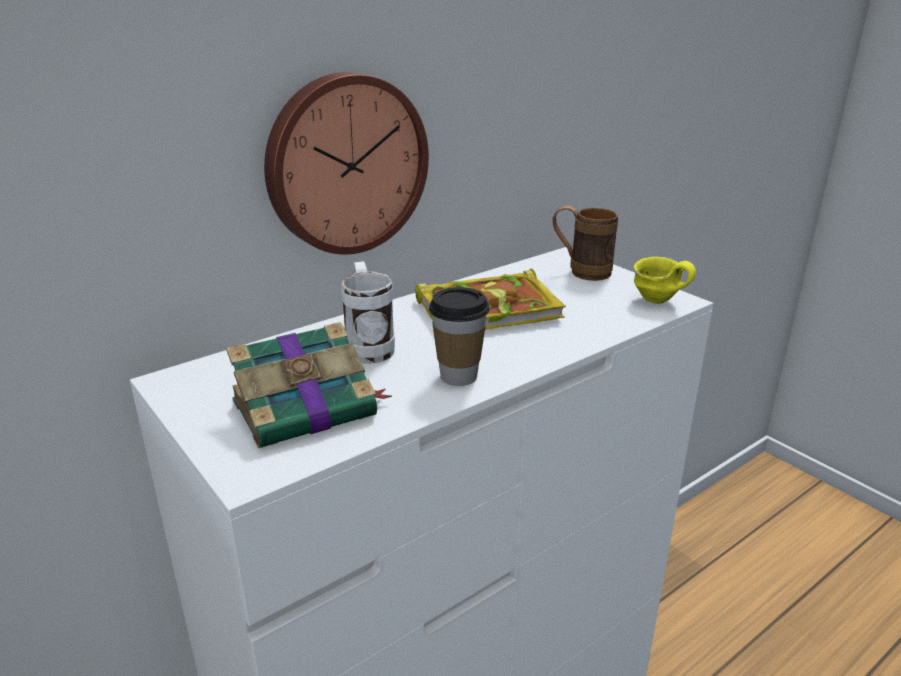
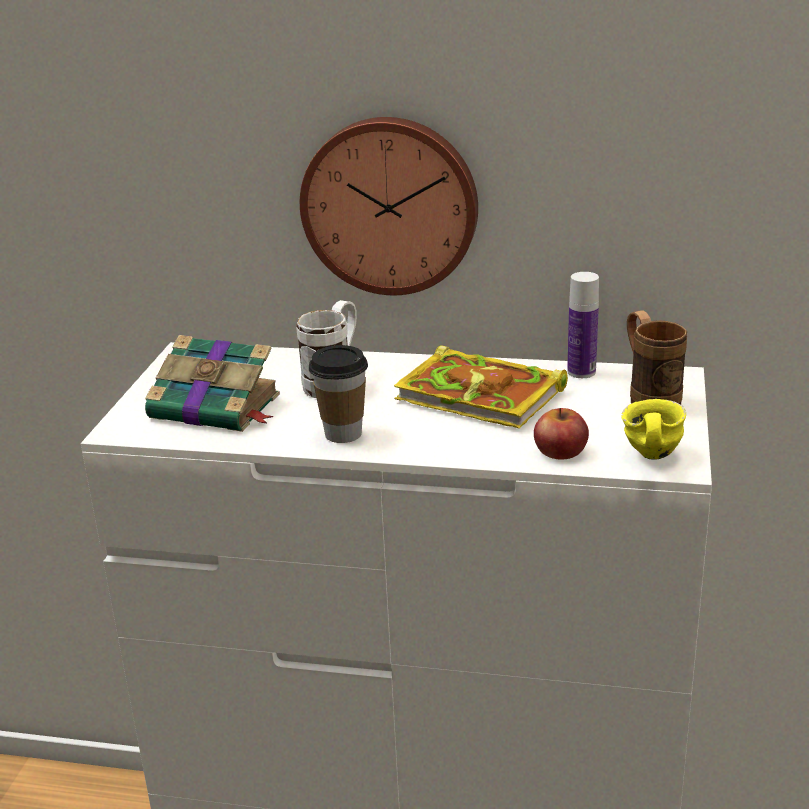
camera: 50 degrees right, 0 degrees up
none -> apple [534,408,589,460]
none -> bottle [567,272,599,378]

